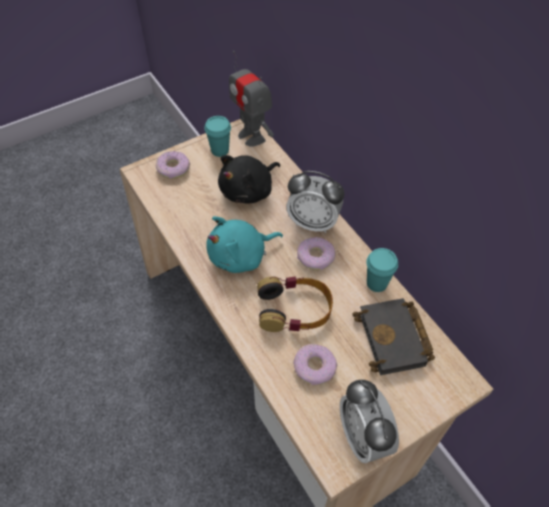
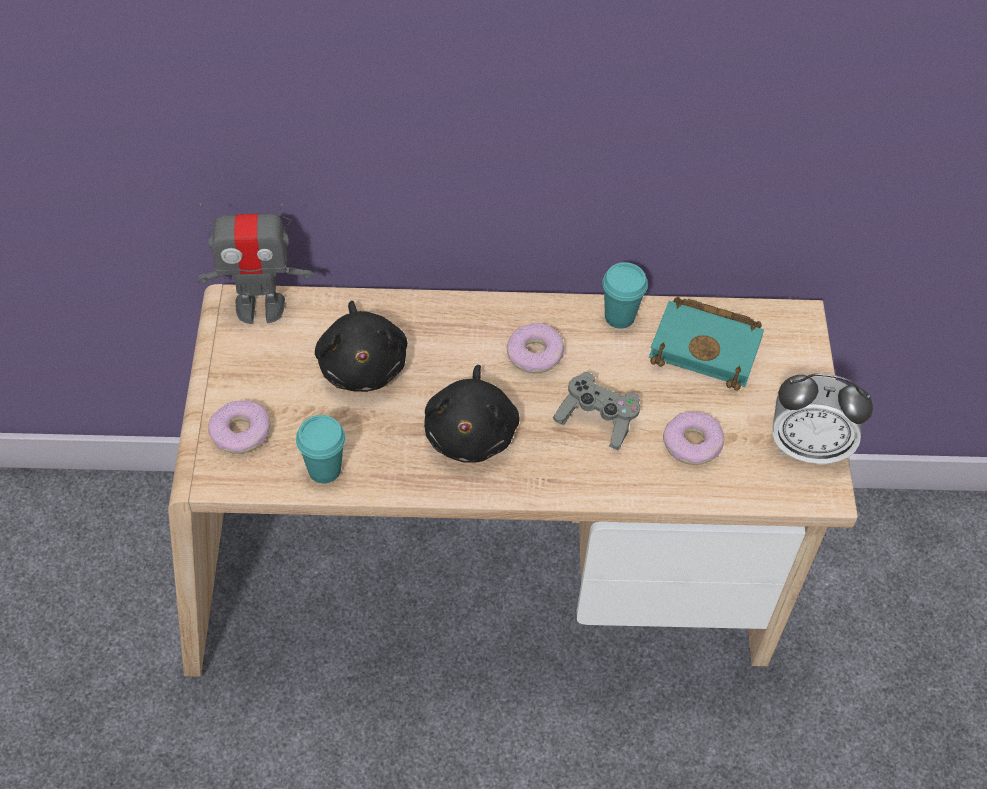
camera: 60 degrees left, 0 degrees up
turquoise cup [204,116,231,157] -> turquoise cup moved to [296,415,345,483]
turquoise plush toy [206,216,283,273] -> black plush toy [424,365,520,463]
headphones [257,276,333,332] -> grey game controller [553,372,640,450]
alarm clock [286,171,344,233] -> none
black book [353,298,435,375] -> turquoise book [649,297,764,390]

